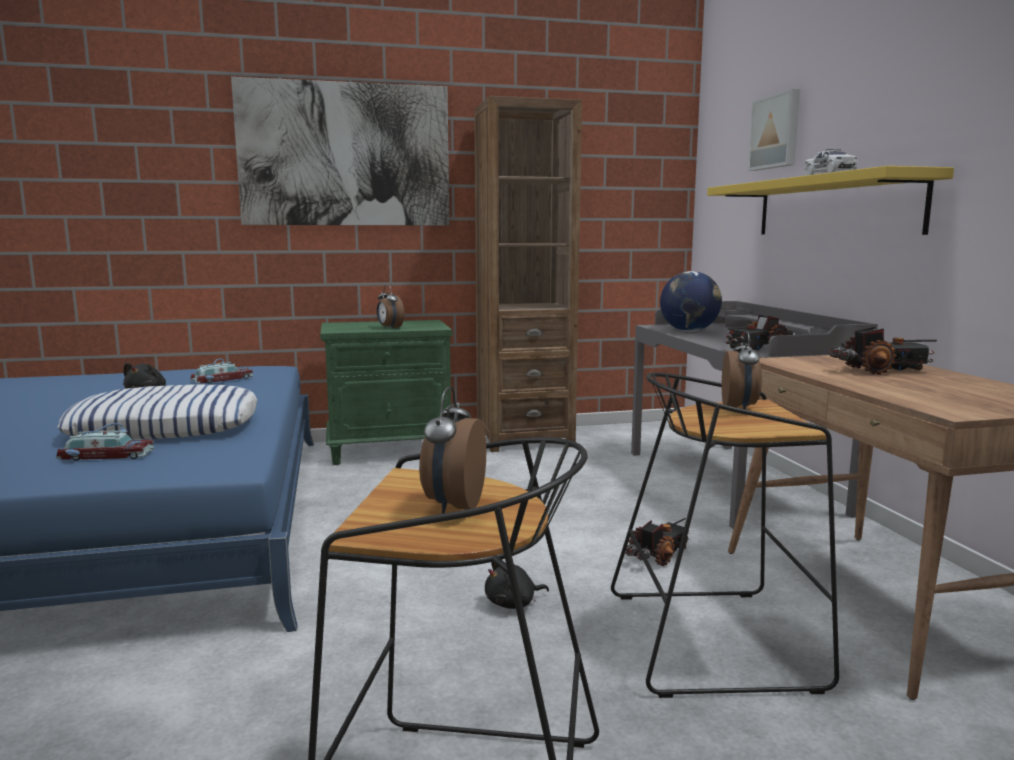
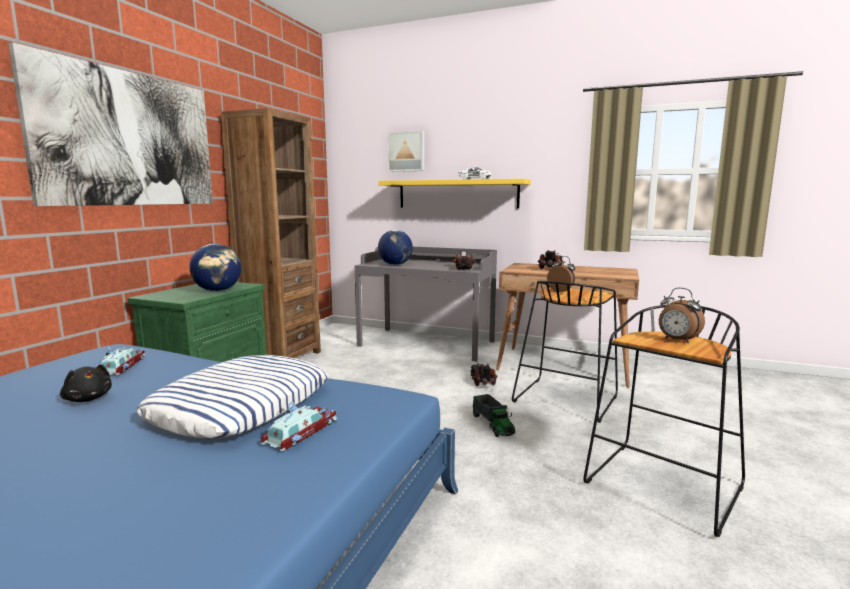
camera: 55 degrees left, 0 degrees up
alarm clock [377,285,404,329] -> globe [189,244,241,292]
black plush toy [485,562,549,609] -> toy truck [472,394,515,437]

